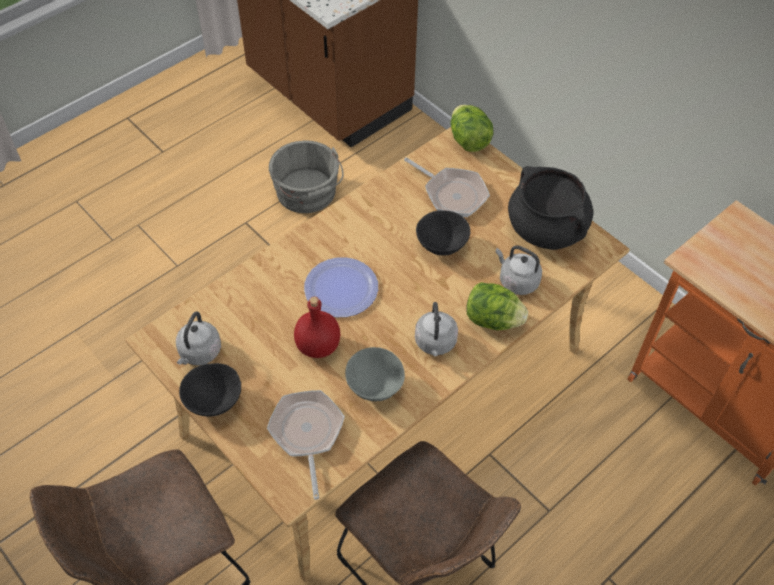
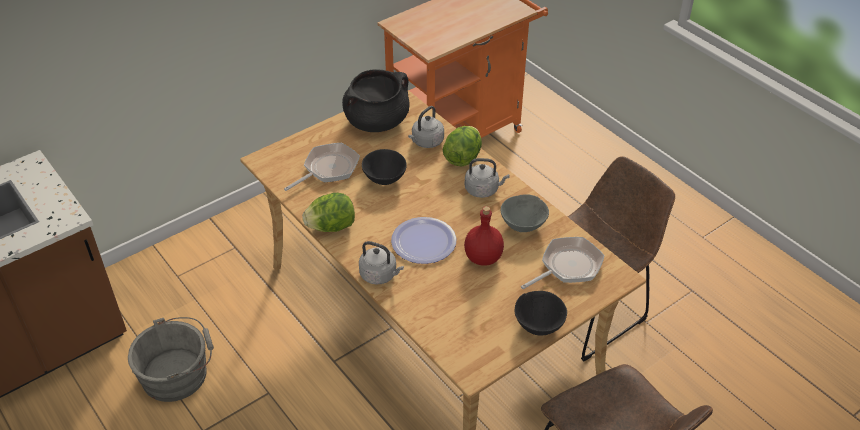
camera: 85 degrees left, 10 degrees down
grey kettle [176,312,221,365] -> grey kettle moved to [359,241,404,285]
frying pan [267,390,345,500] -> frying pan turned 150 degrees clockwise [521,237,605,289]
lettuce [451,105,493,152] -> lettuce moved to [302,193,355,232]

